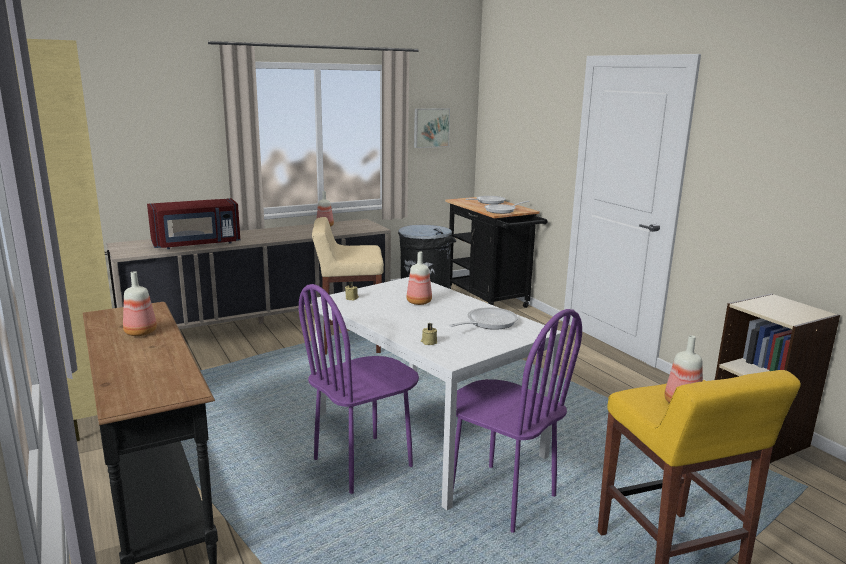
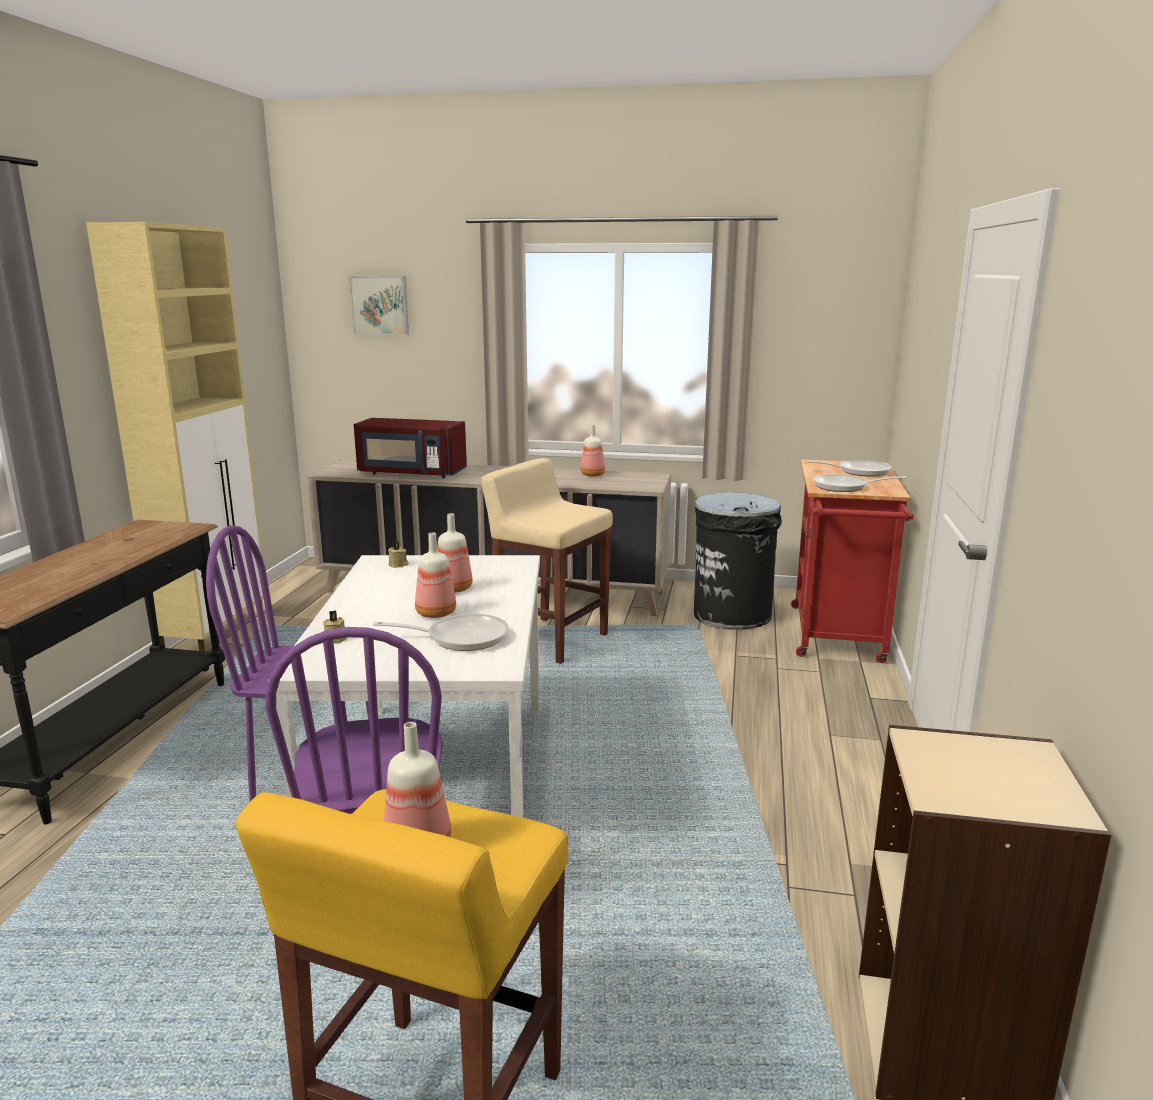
camera: 40 degrees right, 0 degrees up
bottle [123,271,157,336] -> bottle moved to [415,532,456,618]
picture [414,108,450,148] -> picture moved to [349,276,409,335]
black cart [445,197,548,308] -> red cart [791,459,913,663]

